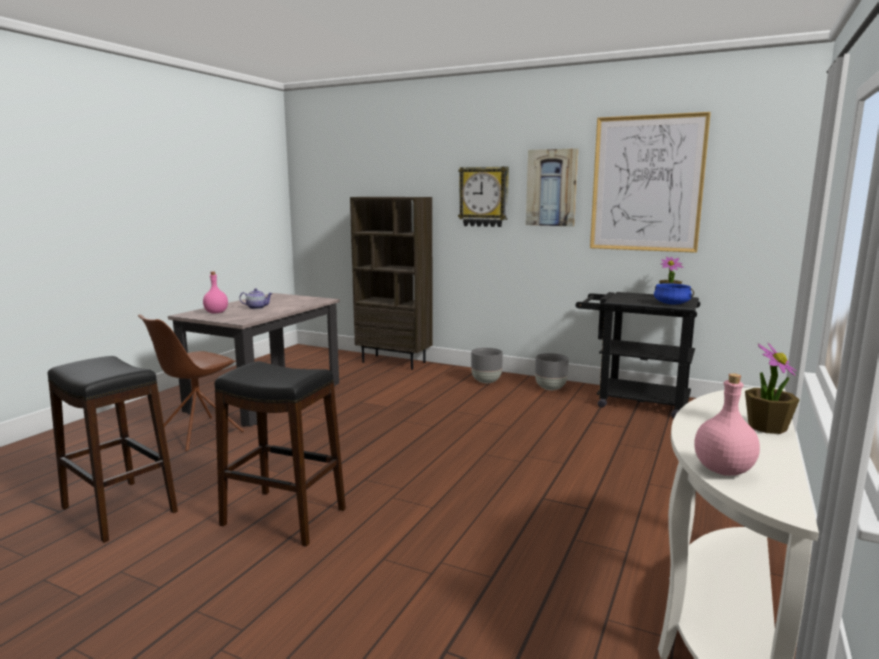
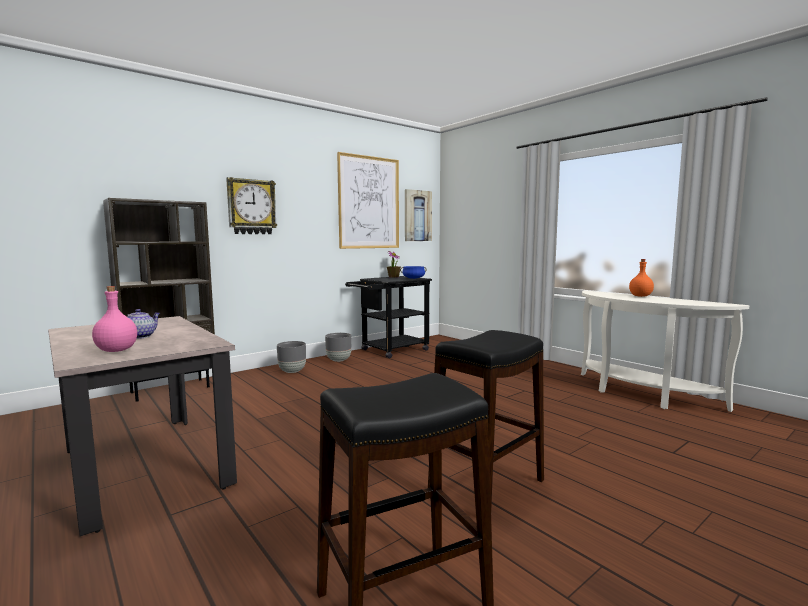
camera: 65 degrees left, 5 degrees down
brown chair [138,314,244,451] -> none
picture [526,148,578,226] -> picture moved to [405,189,432,241]
pink bottle [694,373,760,476] -> none
potted plant [745,342,799,434] -> orange bottle [629,259,654,297]

